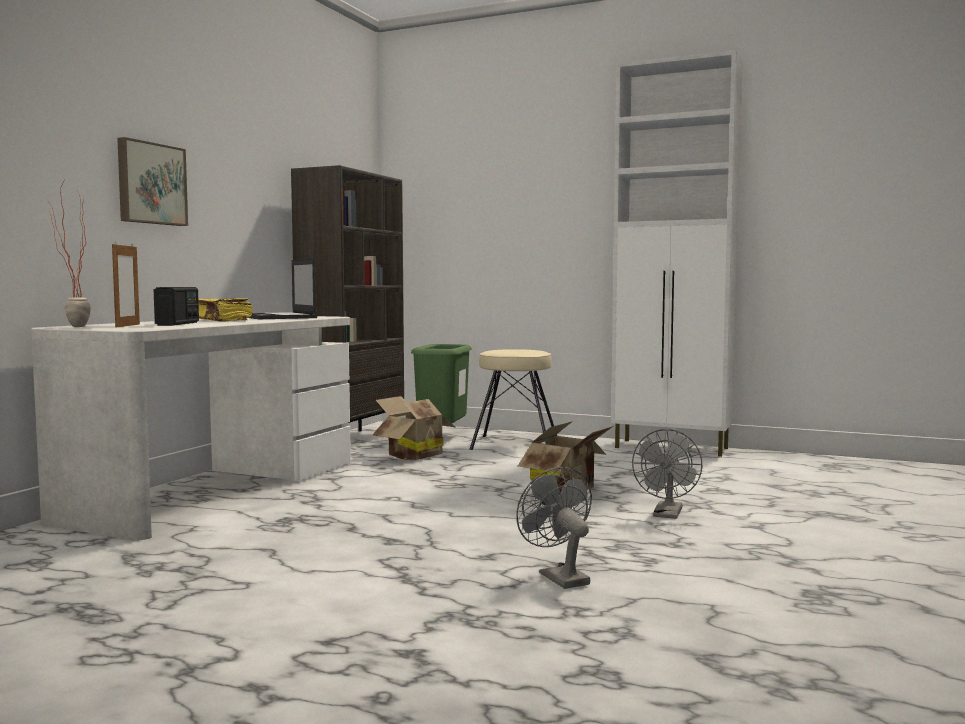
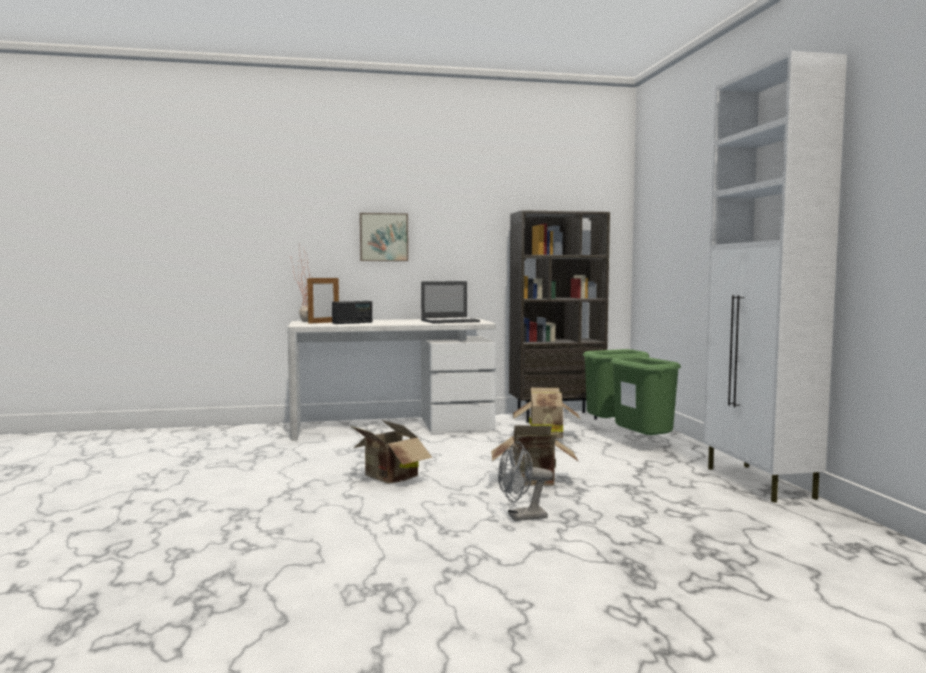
camera: 55 degrees right, 0 degrees up
yellow book [198,298,253,322] -> none
laptop [249,258,317,319] -> laptop turned 135 degrees counterclockwise [421,281,480,323]
beige stool [469,349,557,450] -> green trash can [611,356,681,435]
grey fan [516,467,592,589] -> none
none -> cardboard box [350,420,433,484]

